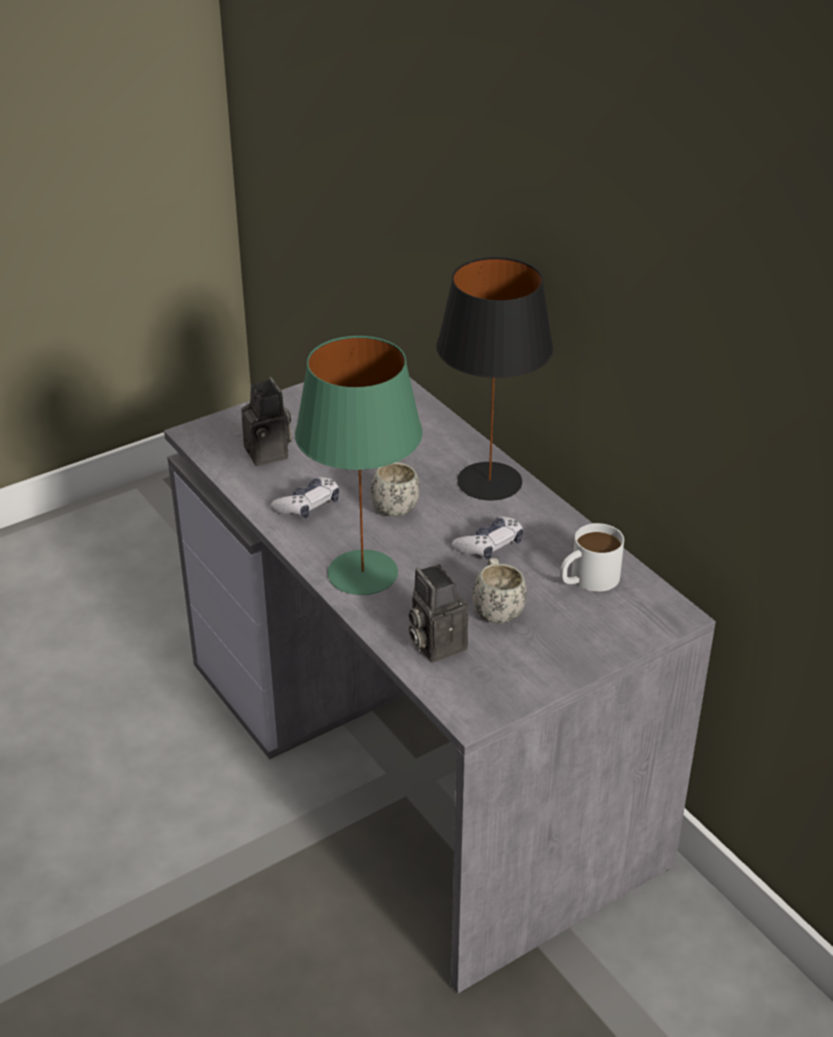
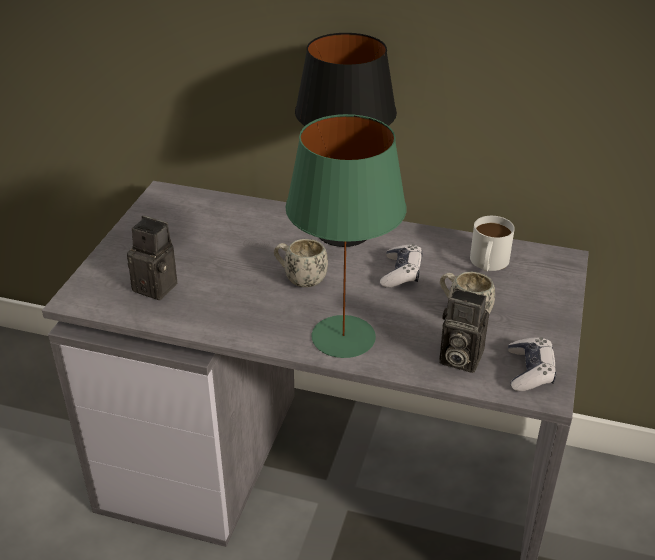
camera: 40 degrees left, 0 degrees up
game controller [271,477,339,519] -> game controller moved to [508,337,557,391]

